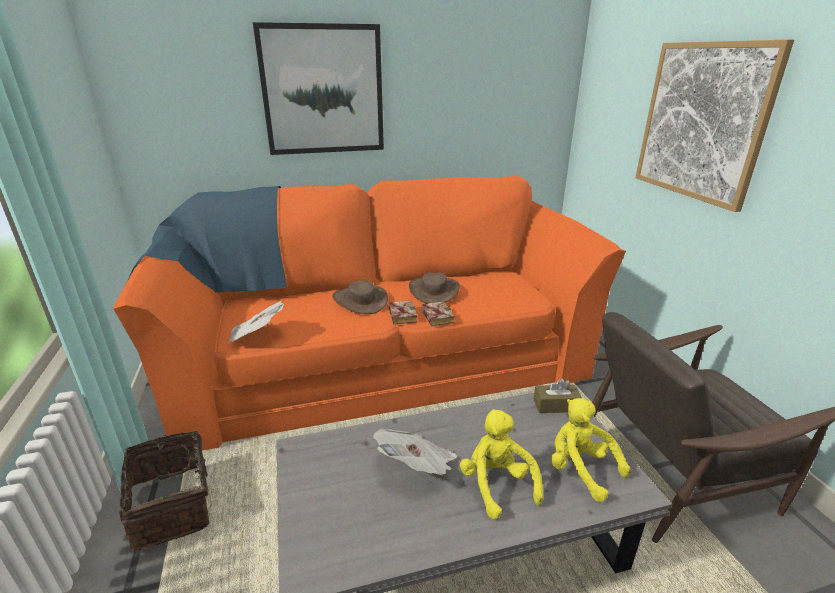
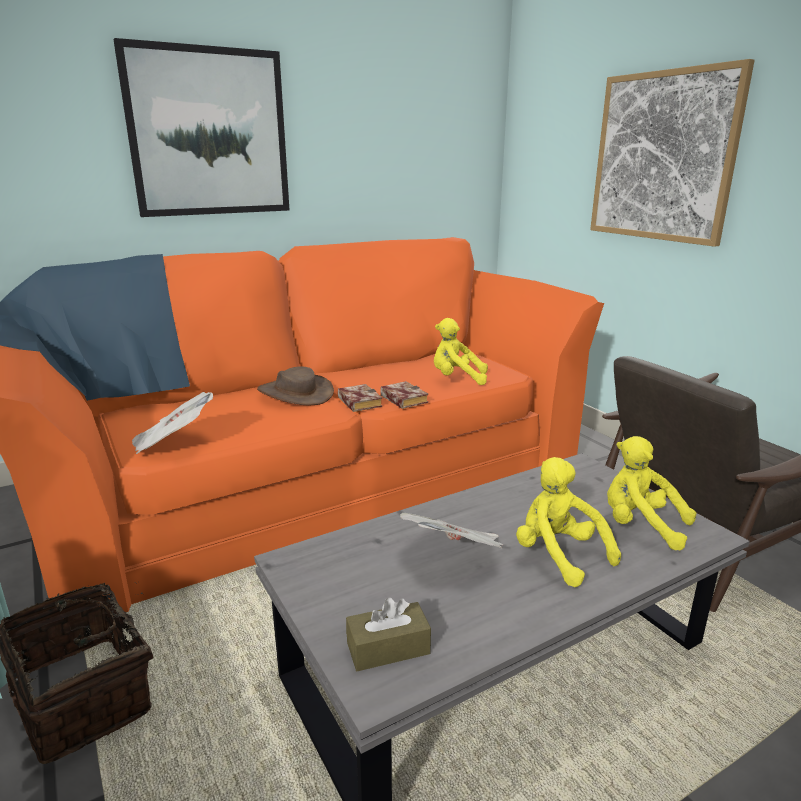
camera: 15 degrees left, 5 degrees down
brown hat [409,272,460,304] -> none
brown tissue box [534,378,582,413] -> brown tissue box moved to [346,598,431,671]
none -> yellow plush toy [434,318,488,385]

